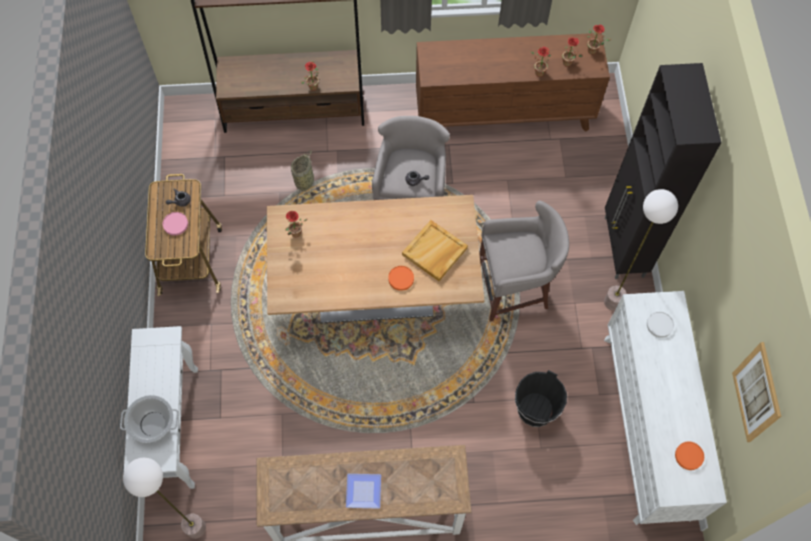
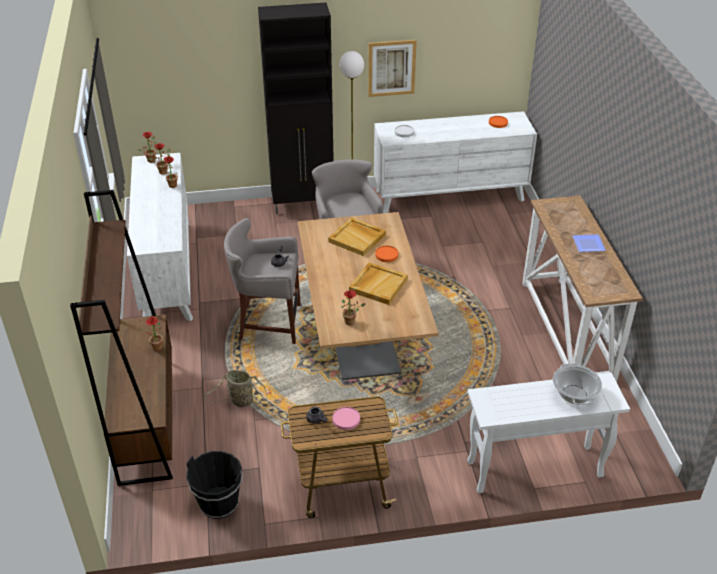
camera: 95 degrees left, 25 degrees down
floor lamp [123,458,206,539] -> none
brown dresser [416,33,610,132] -> white dresser [127,153,193,321]
black bucket [515,370,567,427] -> black bucket moved to [186,451,243,519]
picture [732,342,781,442] -> picture moved to [368,40,417,97]
none -> beige tray [349,263,408,305]

